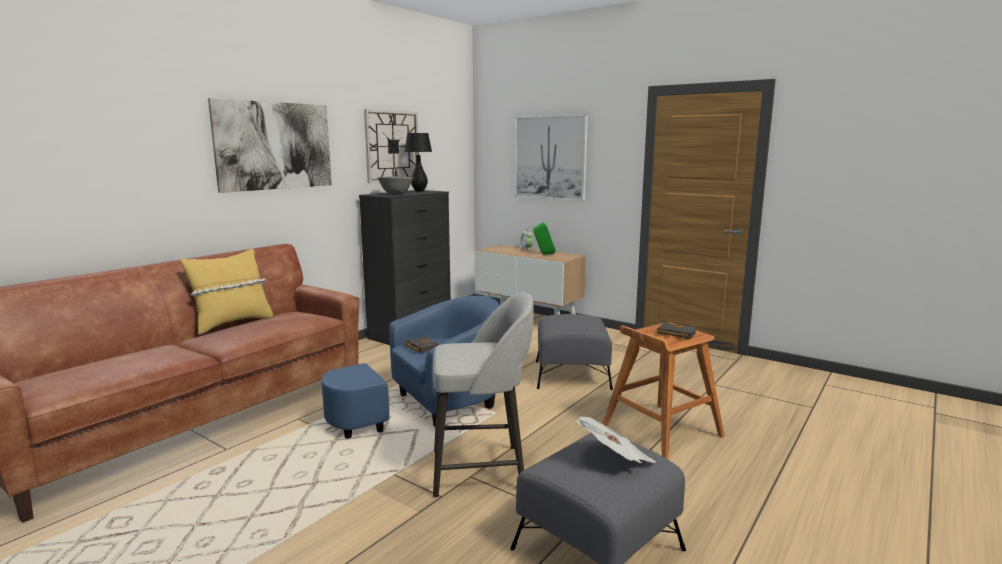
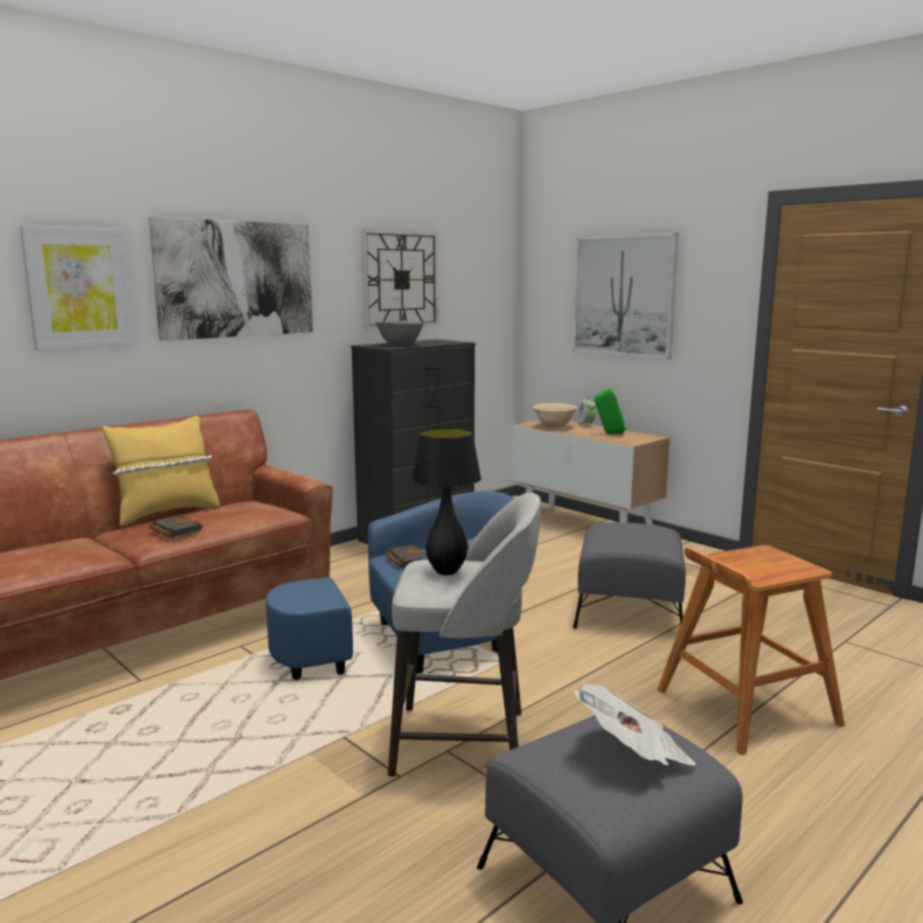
camera: 10 degrees right, 0 degrees up
black table lamp [405,133,432,192] -> black table lamp moved to [411,428,481,575]
black book [657,321,696,339] -> black book moved to [149,514,203,538]
none -> picture [20,225,135,351]
none -> beige bowl [533,403,577,428]

